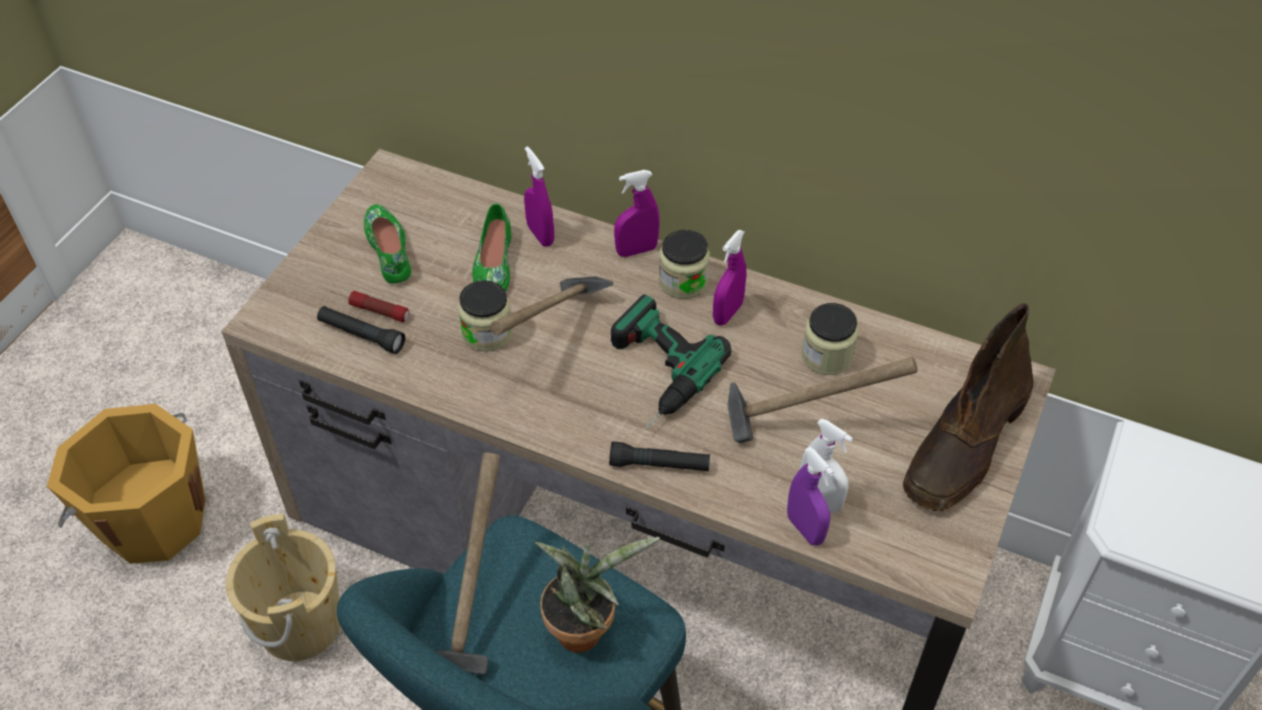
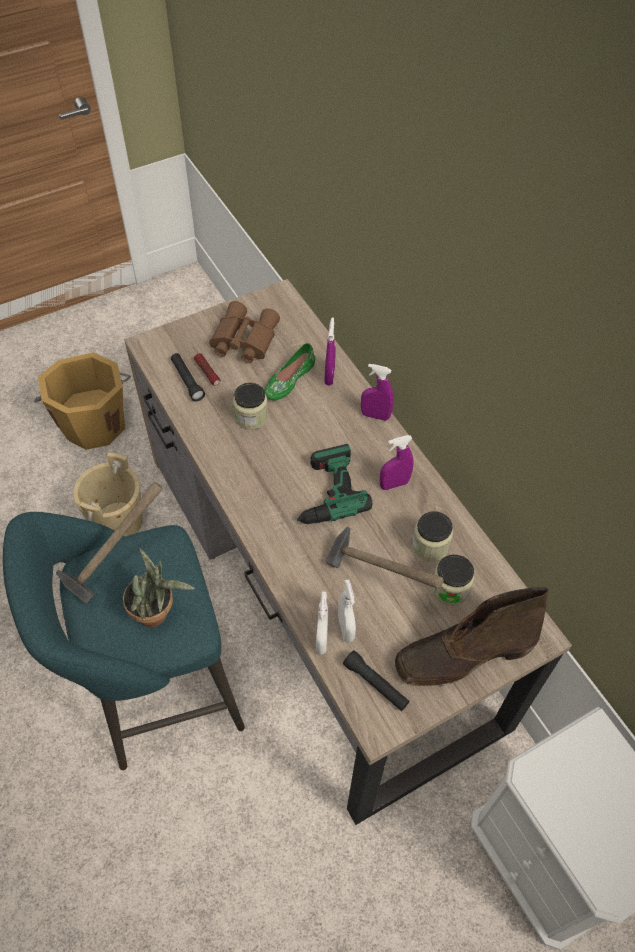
camera: 35 degrees right, 5 degrees up
green shoe [364,204,411,284] -> brown binoculars [209,301,280,363]
hammer [490,276,613,335] -> none
black flashlight [609,442,710,472] -> black flashlight moved to [343,650,409,711]
jar [659,230,710,299] -> jar moved to [431,555,474,606]
purple spray bottle [787,447,834,546] -> white spray bottle [316,592,328,655]

